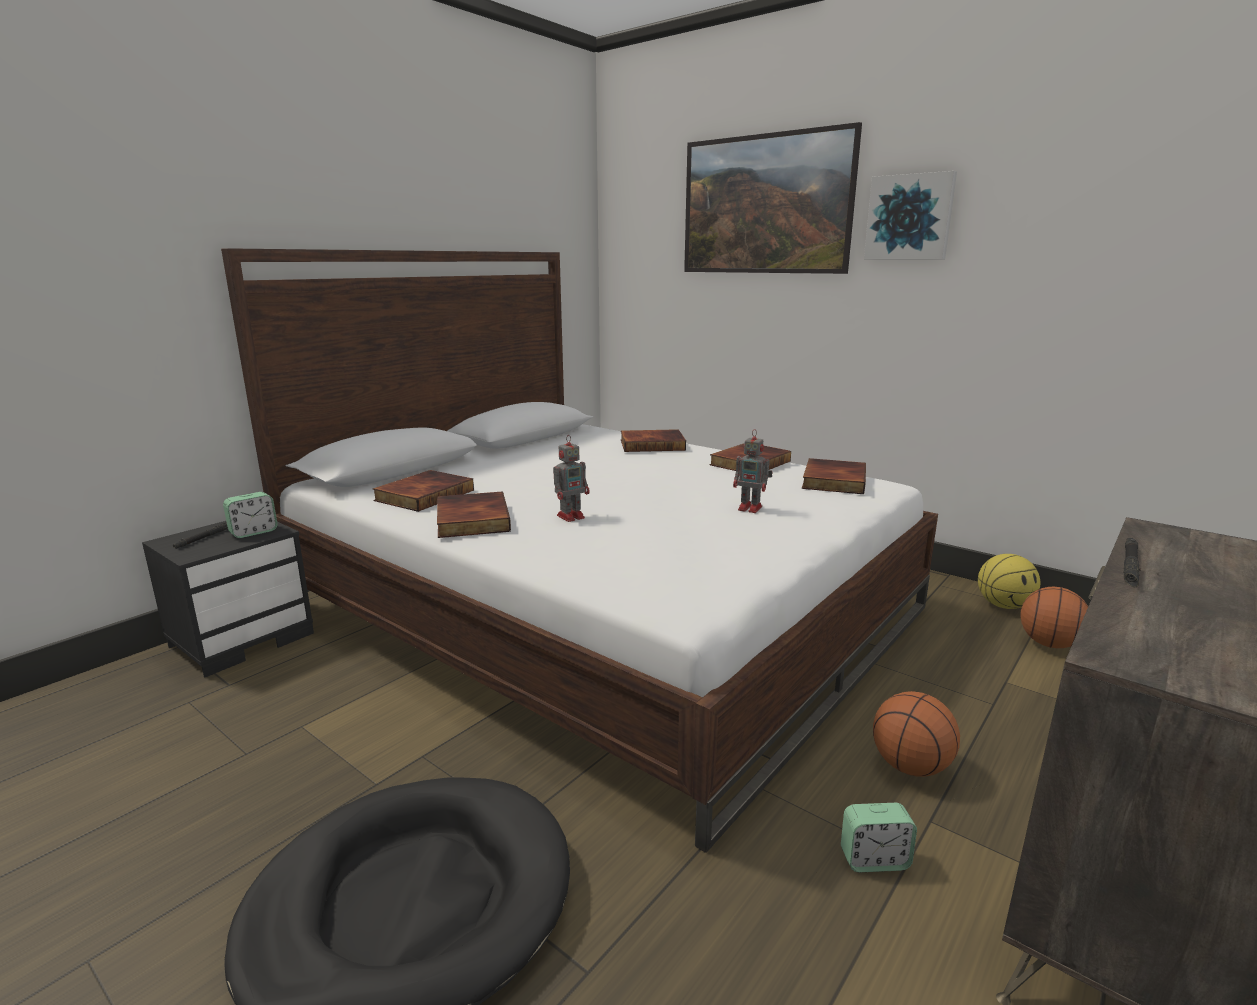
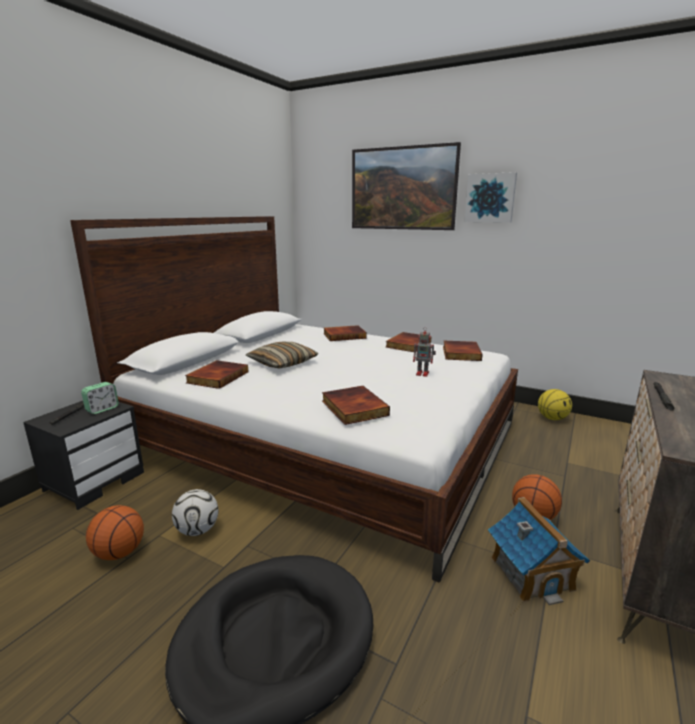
camera: 10 degrees left, 0 degrees up
book [437,491,511,538] -> book moved to [322,386,390,425]
toy robot [553,435,590,522] -> none
alarm clock [841,803,917,872] -> toy house [488,497,590,605]
basketball [1020,587,1088,648] -> basketball moved to [86,505,144,560]
none -> football [172,489,218,536]
none -> pillow [246,342,319,368]

